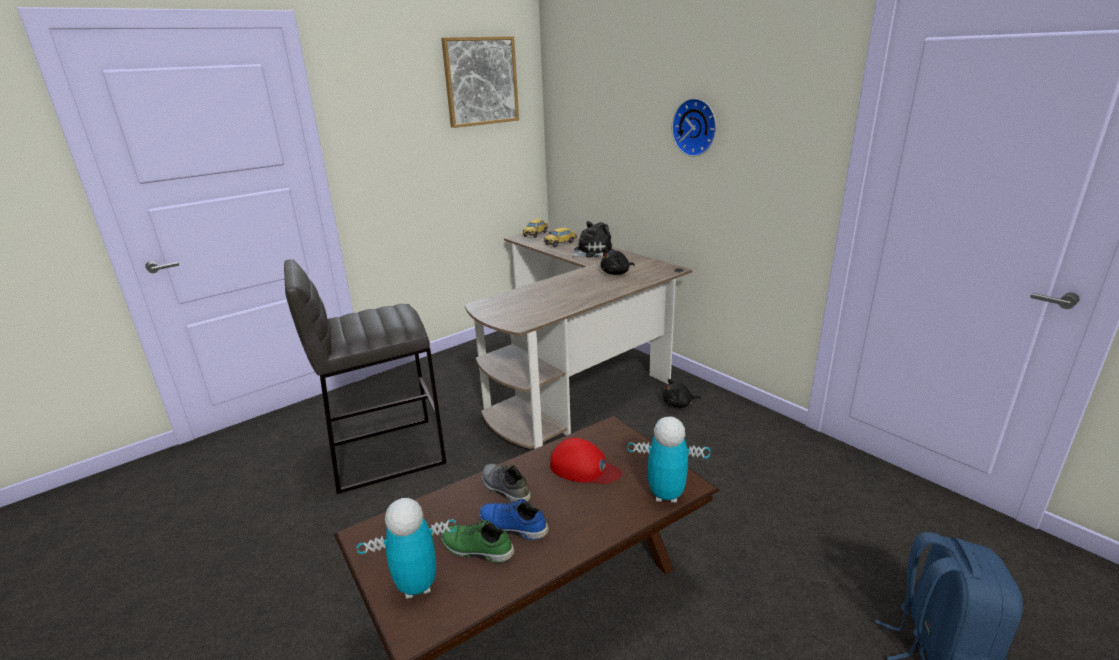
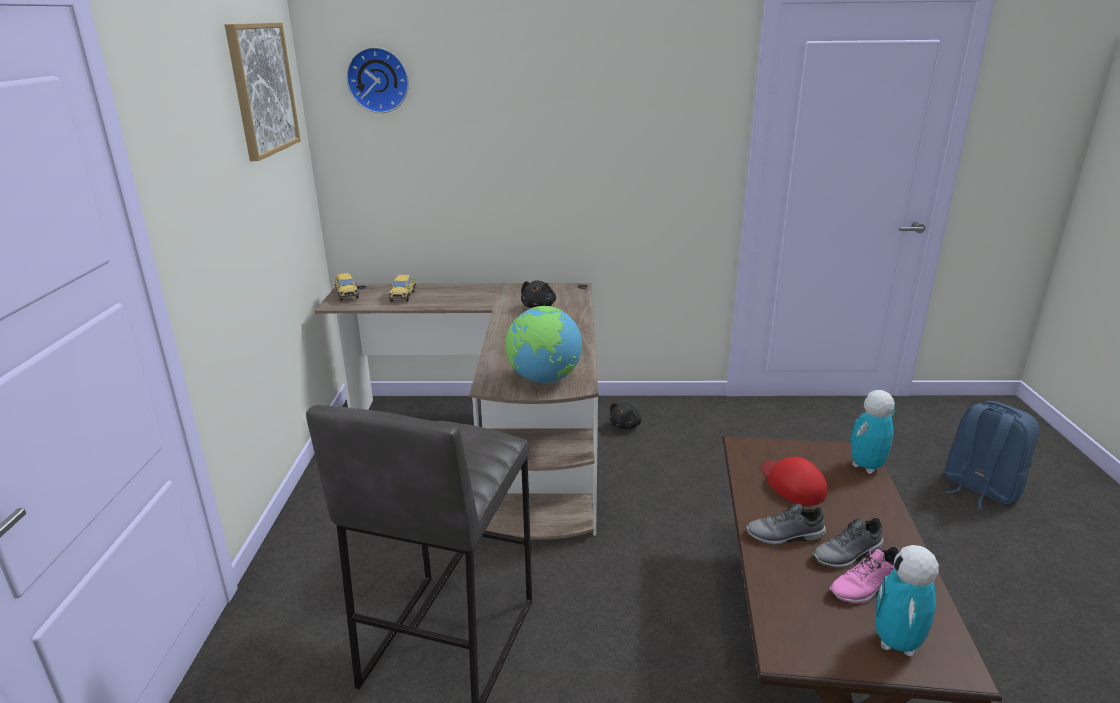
camera: 50 degrees left, 0 degrees up
green shoe [441,520,515,563] -> pink shoe [829,547,899,603]
blue shoe [479,499,549,540] -> grey shoe [812,518,884,568]
red cap [550,438,622,484] -> red cap turned 90 degrees counterclockwise [761,457,828,505]
plush toy [568,221,613,258] -> none
wall clock [672,98,717,157] -> wall clock moved to [346,47,409,113]
none -> globe [506,306,582,384]

